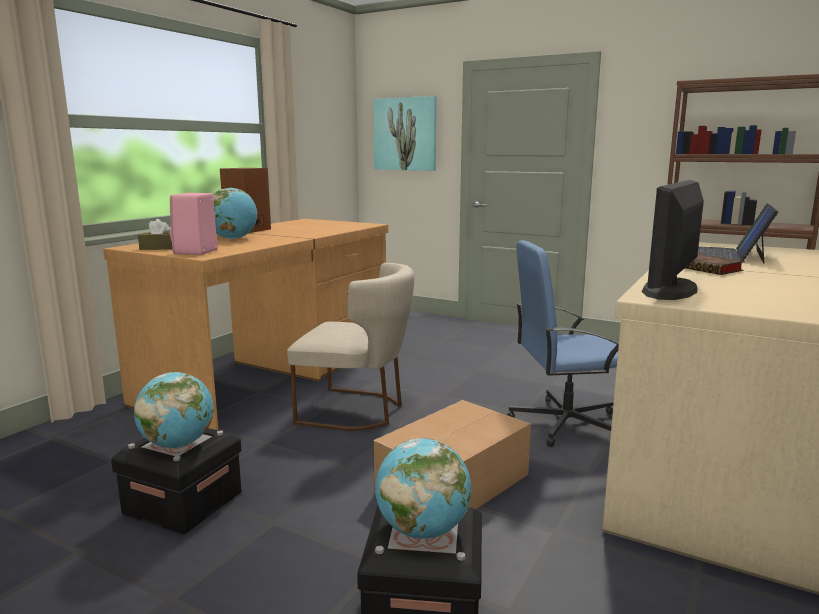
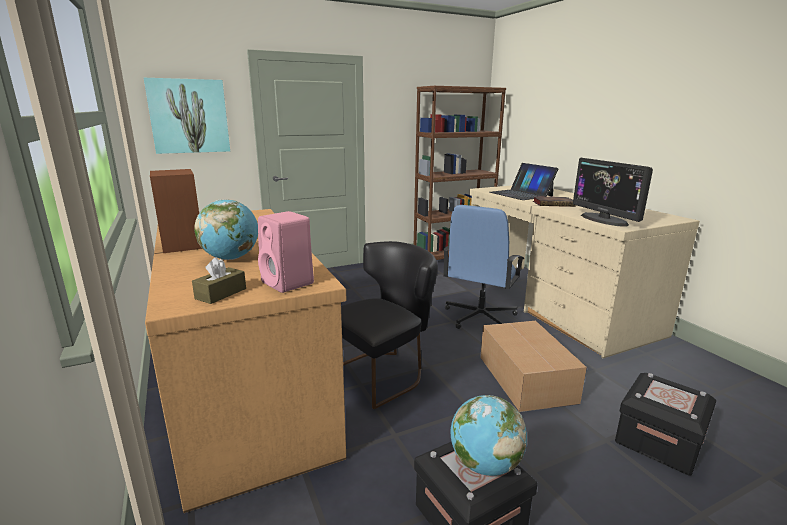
camera: 55 degrees left, 5 degrees up
beige chair [287,263,414,431] -> black chair [341,241,438,409]
globe [375,438,472,539] -> none

